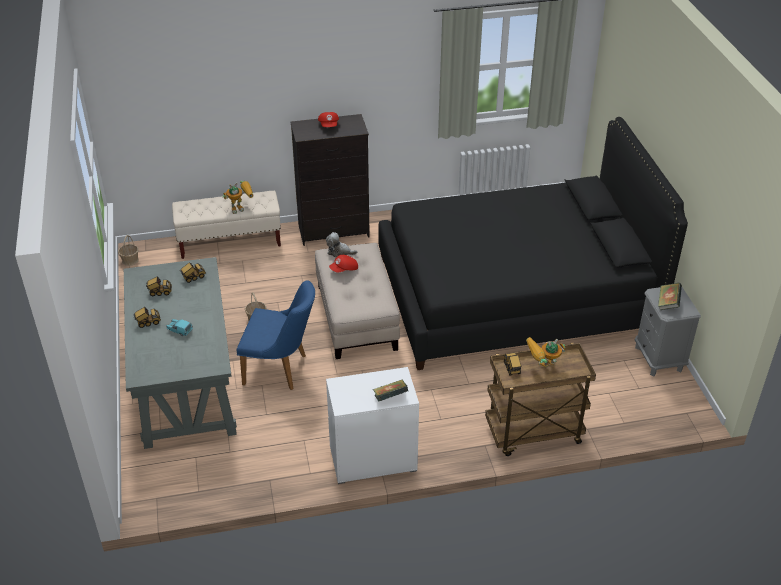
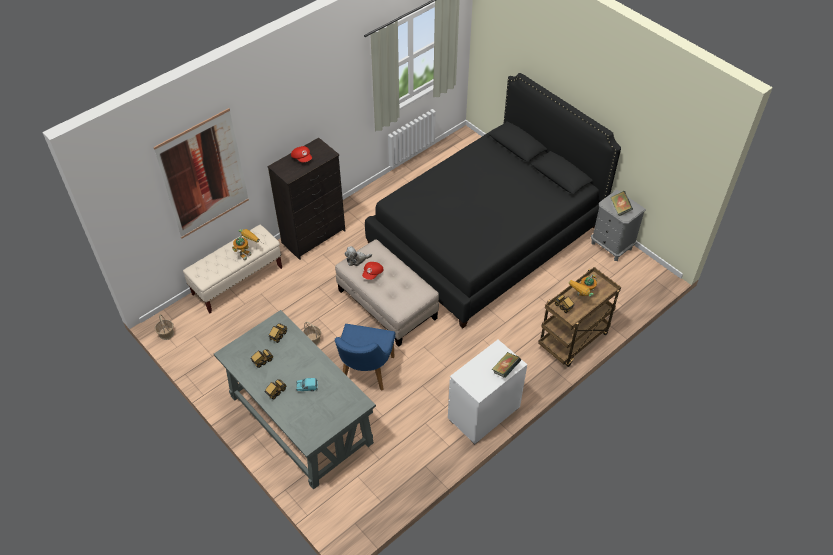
camera: 30 degrees left, 10 degrees up
blue chair [237,280,315,390] -> blue chair turned 120 degrees clockwise [335,324,396,391]
none -> picture [153,108,249,239]

